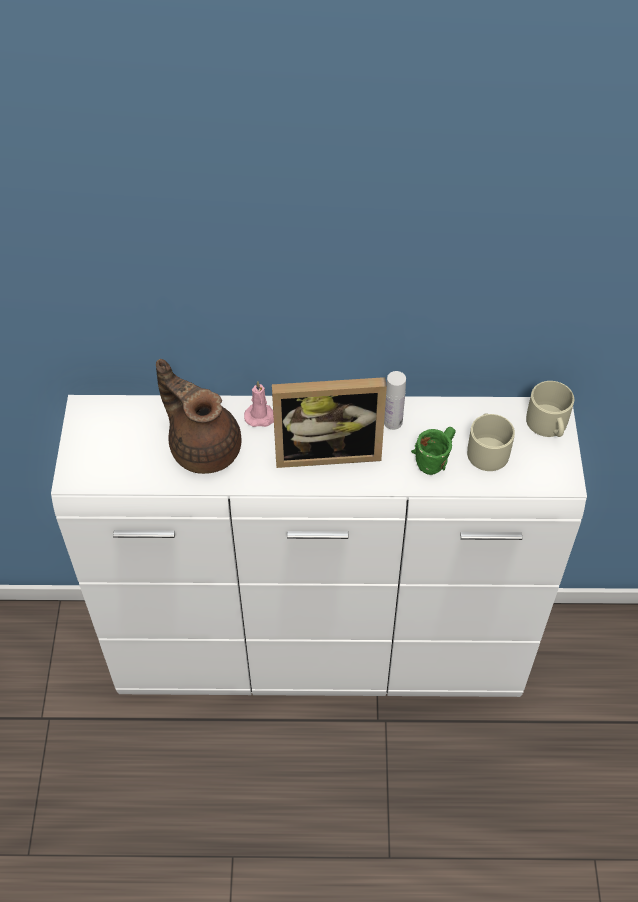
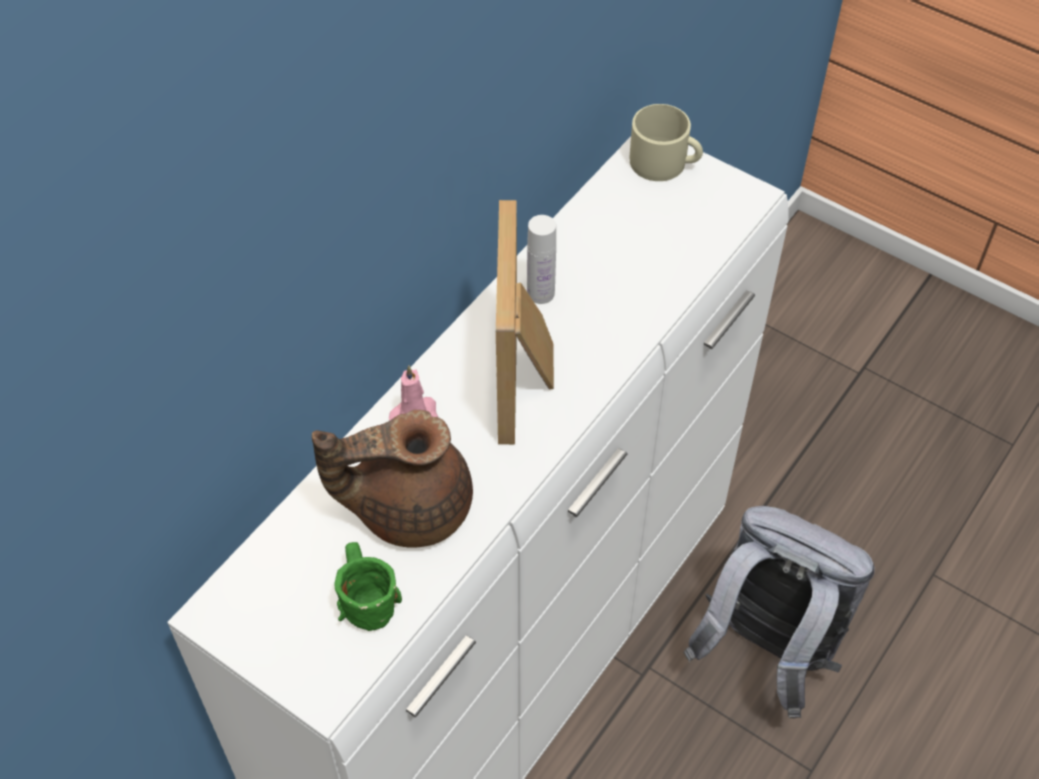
camera: 55 degrees left, 0 degrees up
picture frame [272,377,387,468] -> picture frame turned 150 degrees clockwise [496,200,554,444]
green mug [411,427,456,475] -> green mug moved to [335,542,402,631]
beige mug [467,413,515,471] -> none
none -> grey backpack [684,506,875,718]

